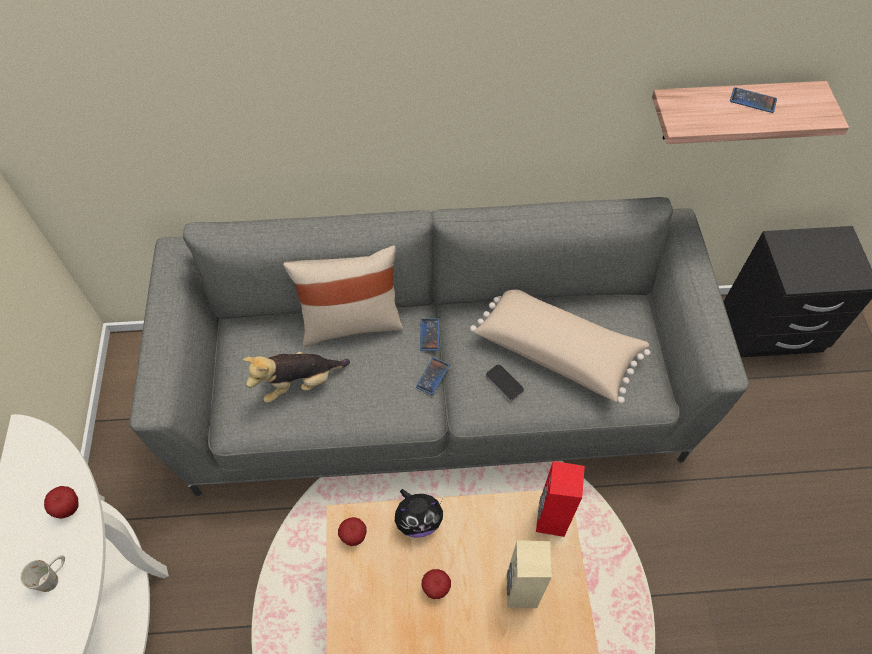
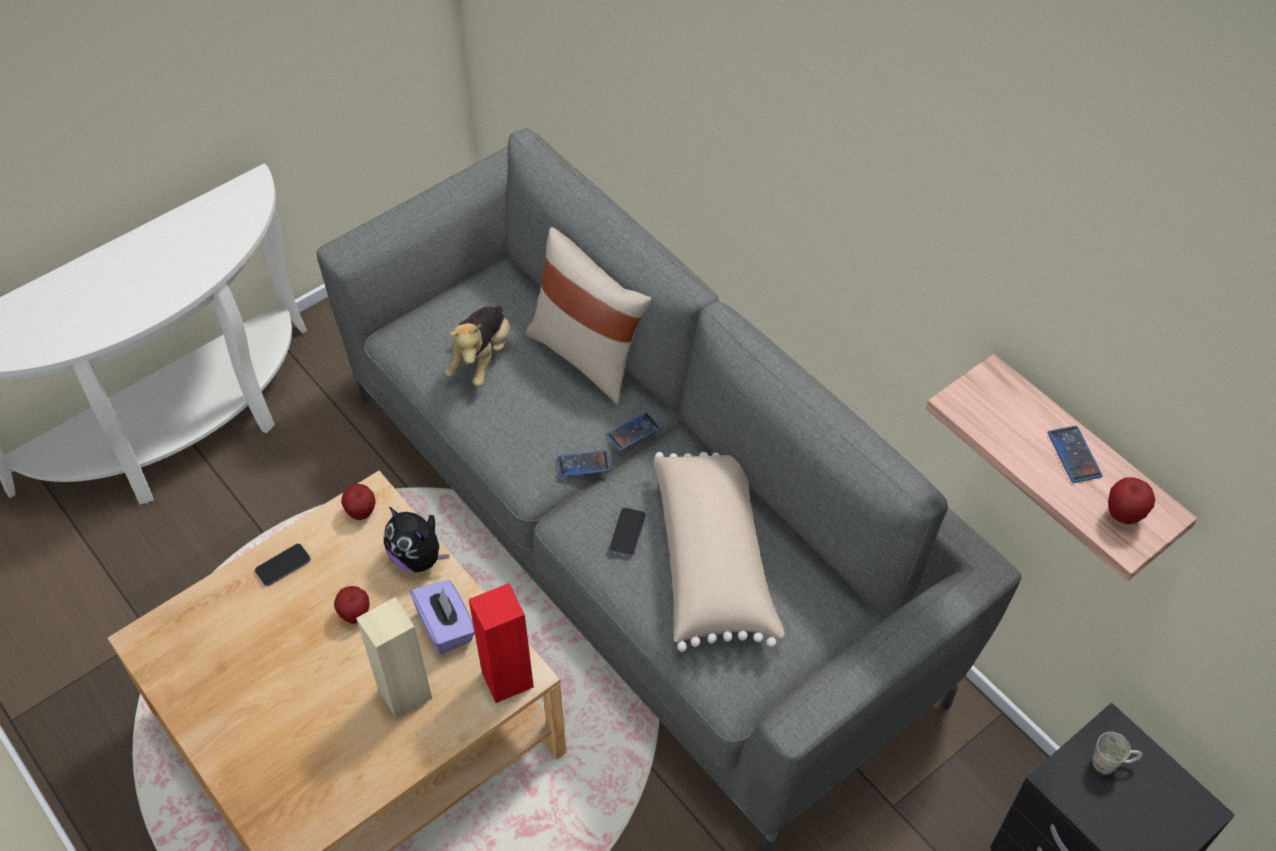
camera: 55 degrees right, 5 degrees down
white mug [20,555,65,592] -> white mug moved to [1092,732,1143,774]
apple [44,486,78,519] -> apple moved to [1108,477,1155,524]
plush toy [243,352,350,403] -> plush toy turned 105 degrees counterclockwise [445,305,510,387]
none -> phone [255,544,311,586]
none -> purple tissue box [410,580,475,654]

